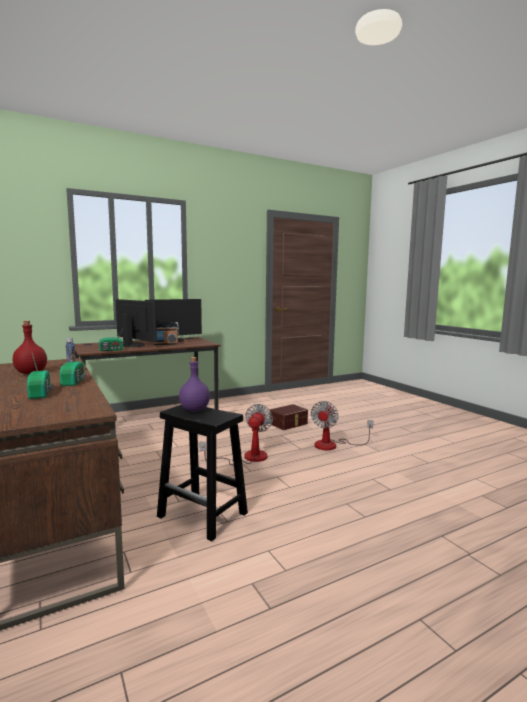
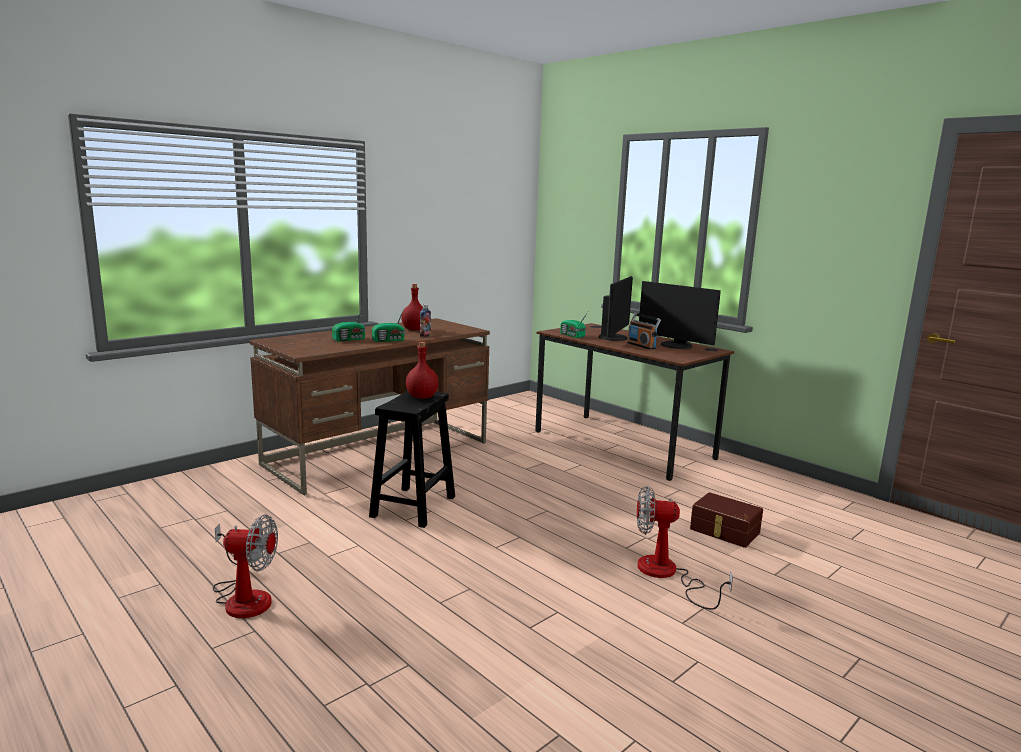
camera: 75 degrees right, 5 degrees up
purple bottle [179,357,210,411] -> red bottle [406,342,439,399]
fan [200,404,273,465] -> fan moved to [213,515,278,618]

